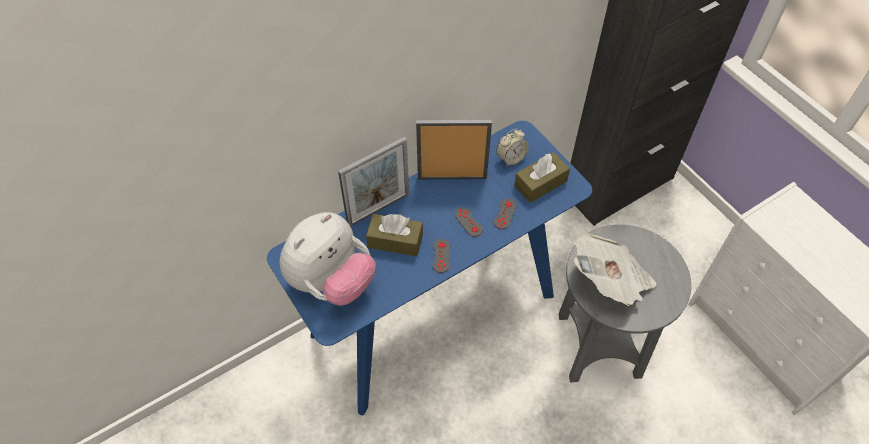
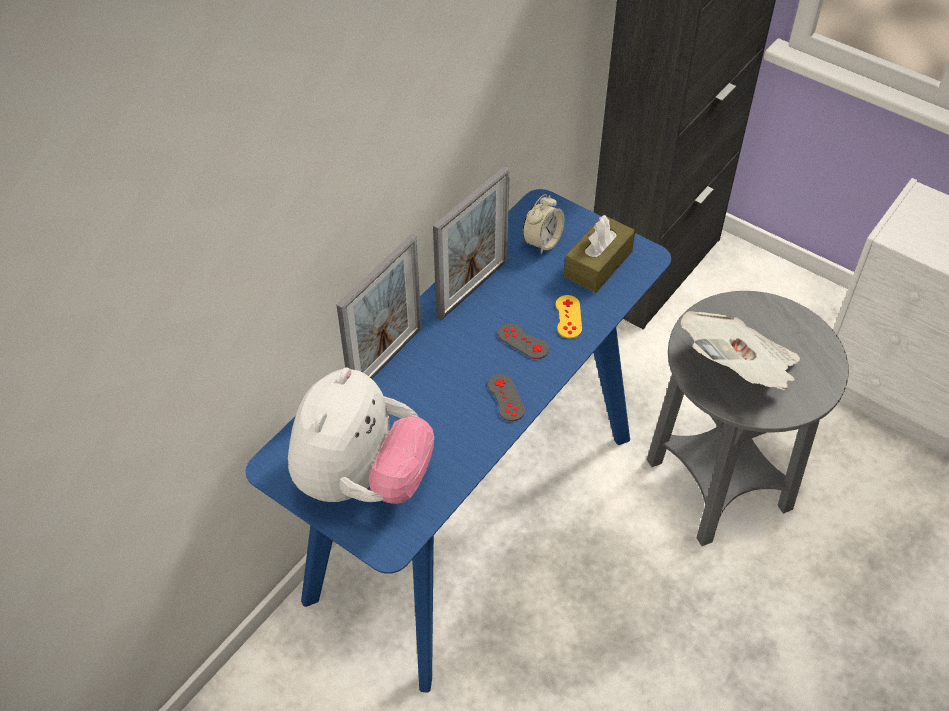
camera: 20 degrees left, 5 degrees down
brown tissue box [366,214,423,256] -> none
picture frame [416,120,492,179] -> picture frame turned 150 degrees clockwise [433,166,510,321]
grey game controller [494,199,517,229] -> yellow game controller [556,295,582,339]

